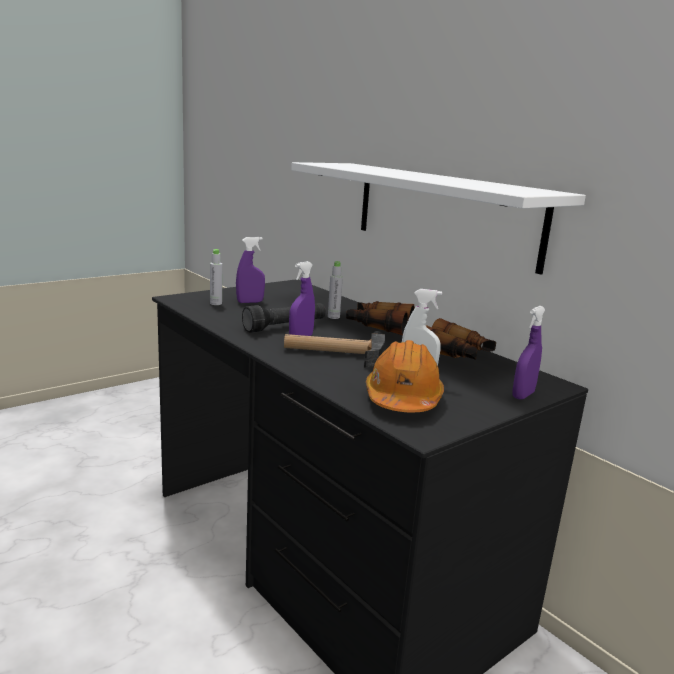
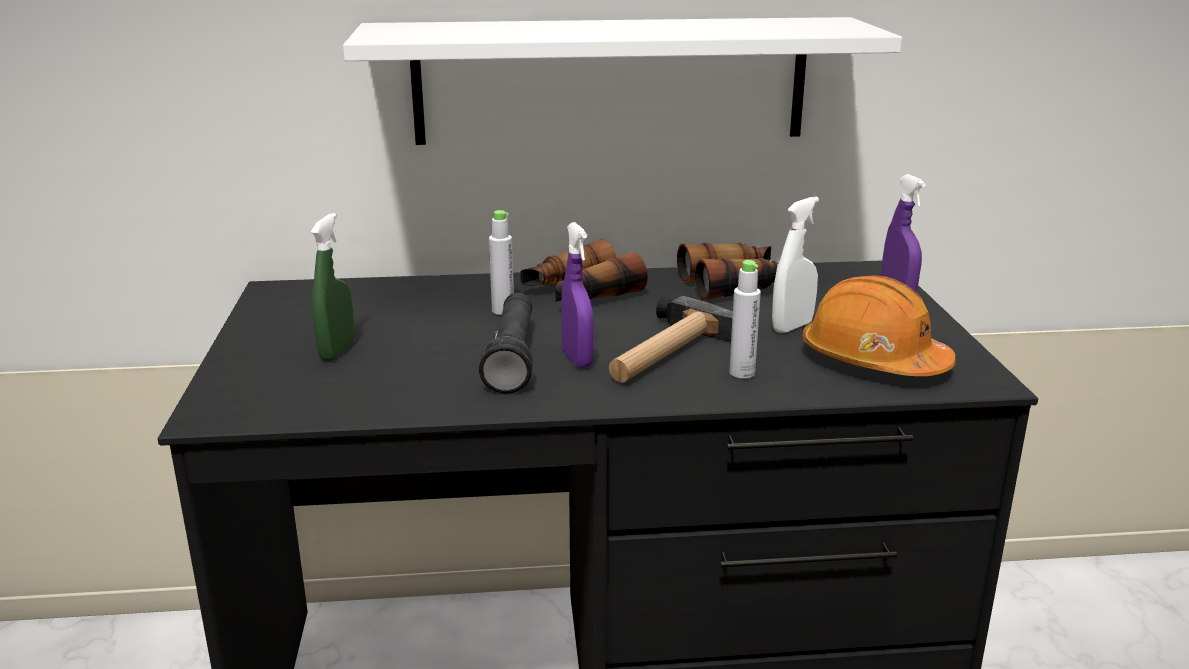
camera: 55 degrees left, 5 degrees up
grey bottle [210,249,222,305] -> grey bottle moved to [729,260,761,379]
purple spray bottle [236,237,265,303] -> green spray bottle [311,213,354,361]

